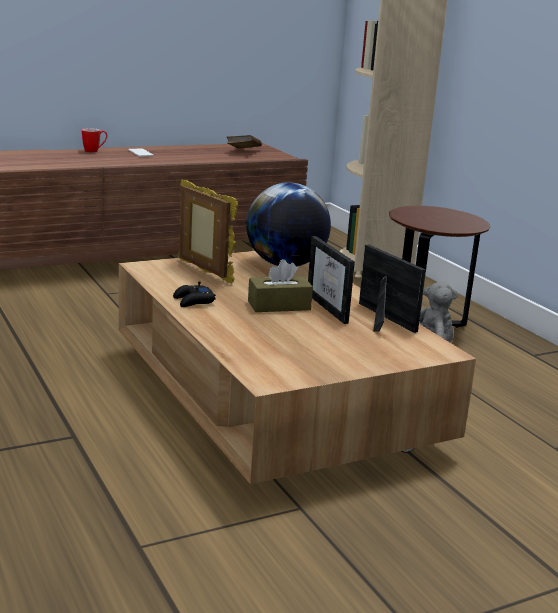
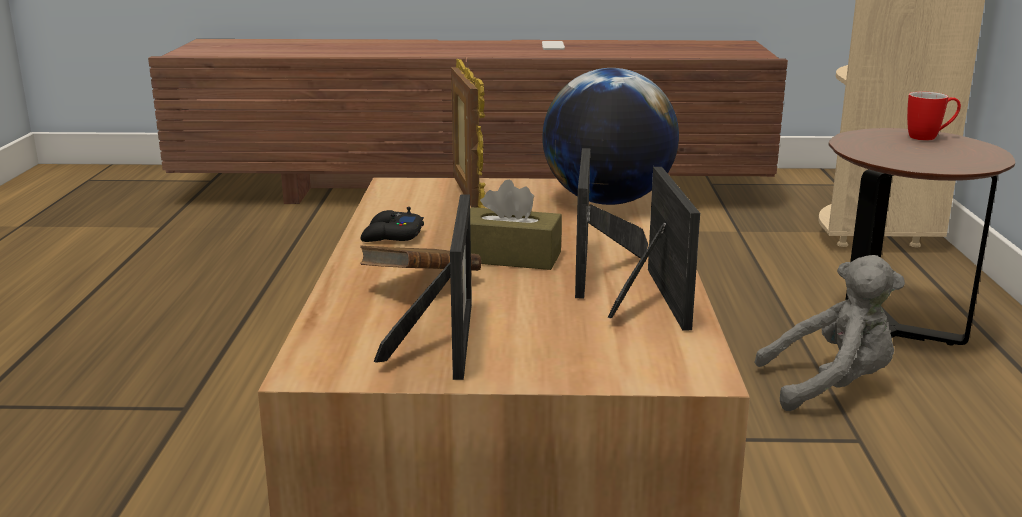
camera: 30 degrees right, 0 degrees up
mug [82,128,107,153] -> mug moved to [907,92,961,140]
brown book [227,135,262,148] -> brown book moved to [360,246,481,271]
none -> picture frame [374,194,472,380]

